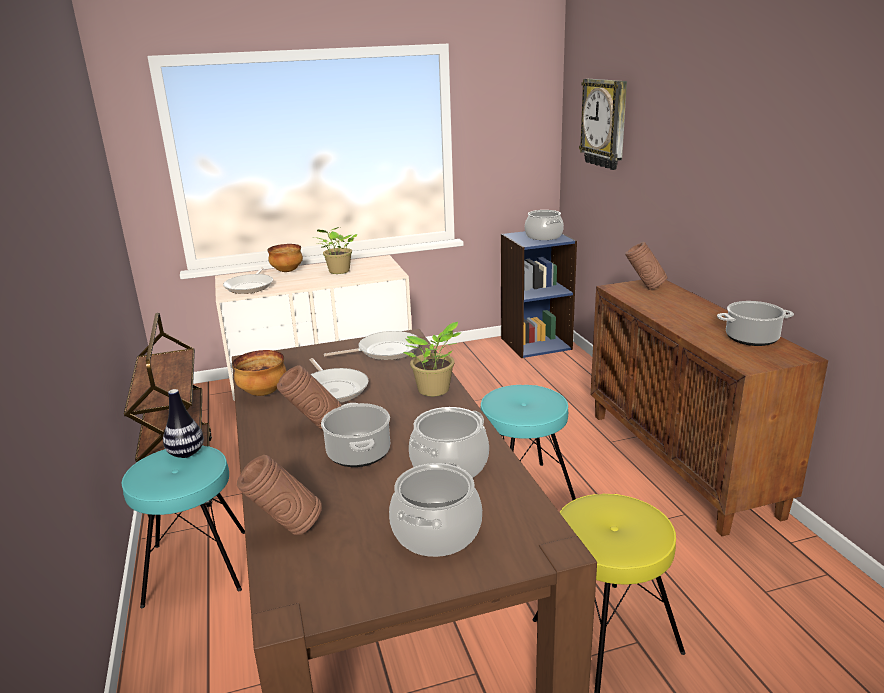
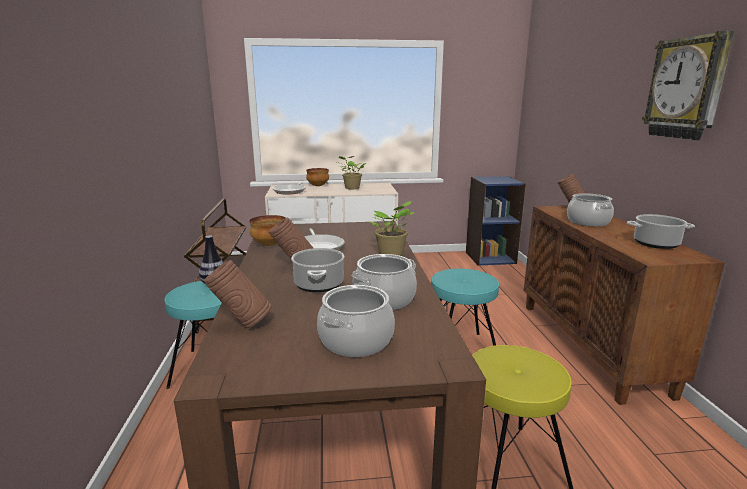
camera: 10 degrees right, 5 degrees down
frying pan [324,331,419,360] -> none
cooking pot [525,210,564,240] -> cooking pot moved to [567,193,614,227]
wall clock [579,79,627,170] -> wall clock moved to [642,31,734,140]

